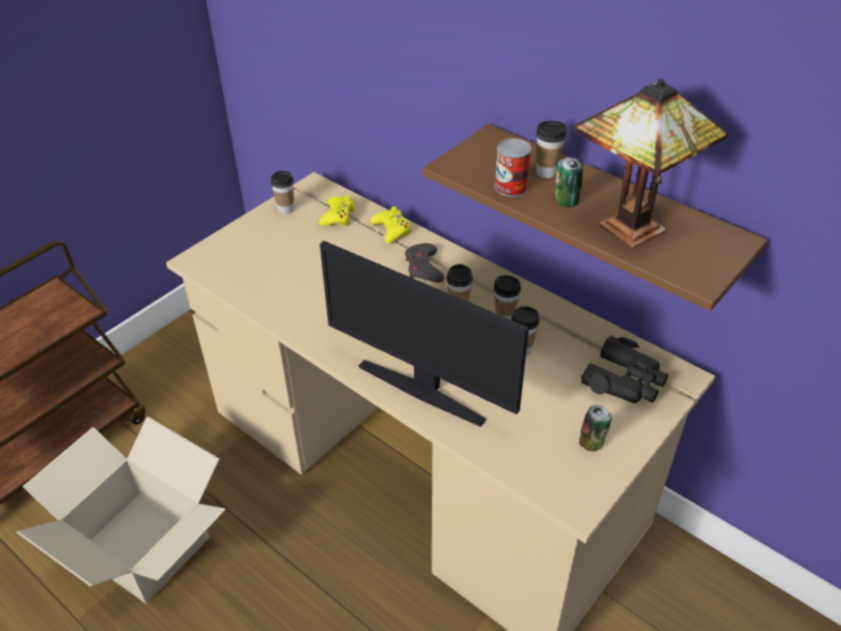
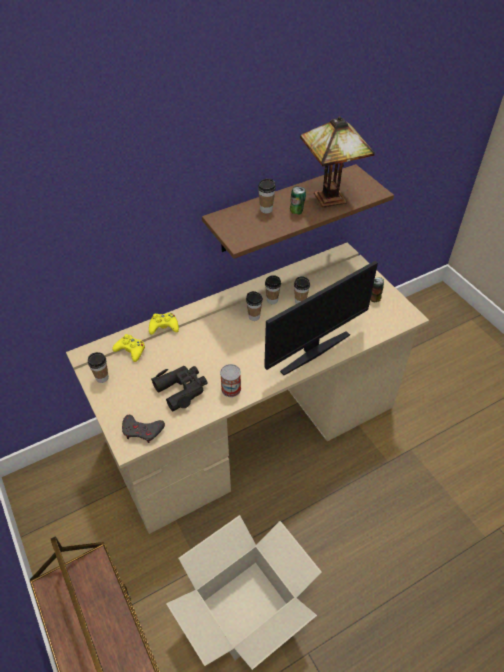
camera: 70 degrees left, 5 degrees up
grey game controller [405,243,444,283] -> grey game controller moved to [122,415,165,443]
can [495,138,531,197] -> can moved to [220,364,241,397]
black binoculars [581,335,668,403] -> black binoculars moved to [151,366,208,411]

